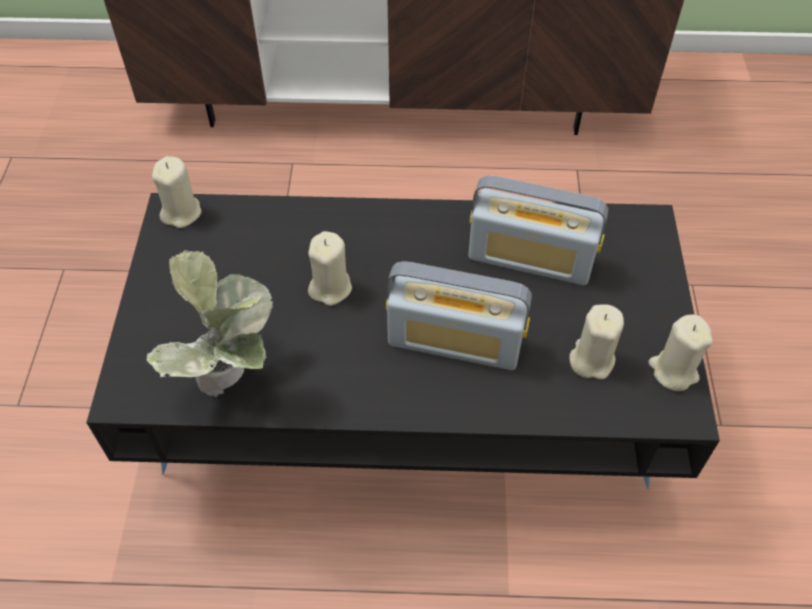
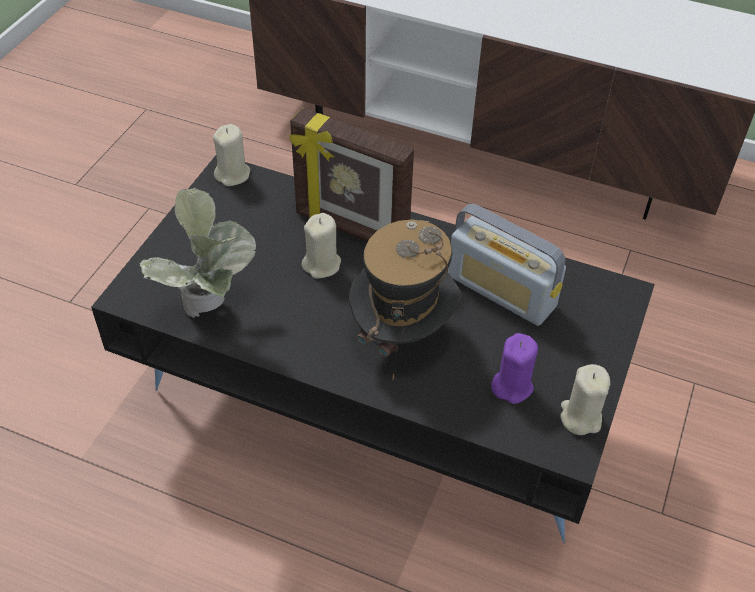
camera: 20 degrees right, 5 degrees down
radio [386,261,532,370] -> hat [349,219,462,380]
beige candle [569,304,624,380] -> purple candle [491,333,538,404]
none -> picture frame [289,108,414,241]

